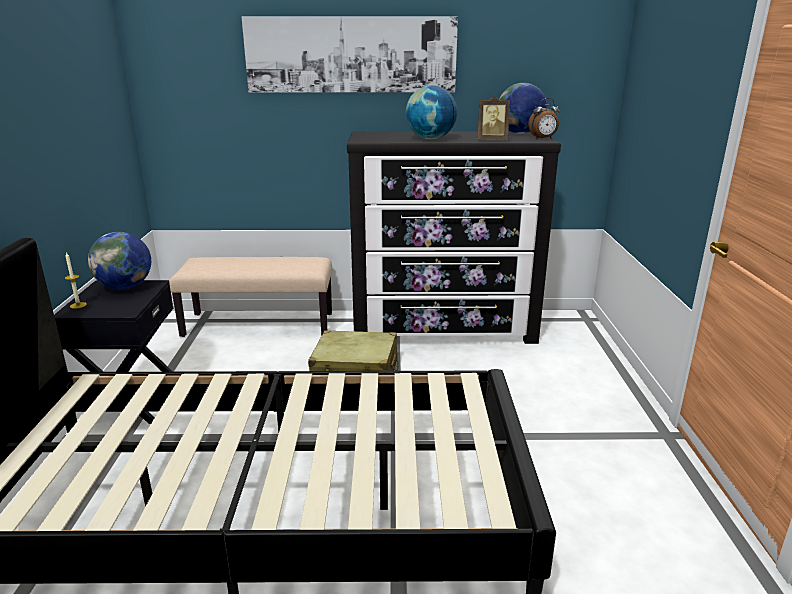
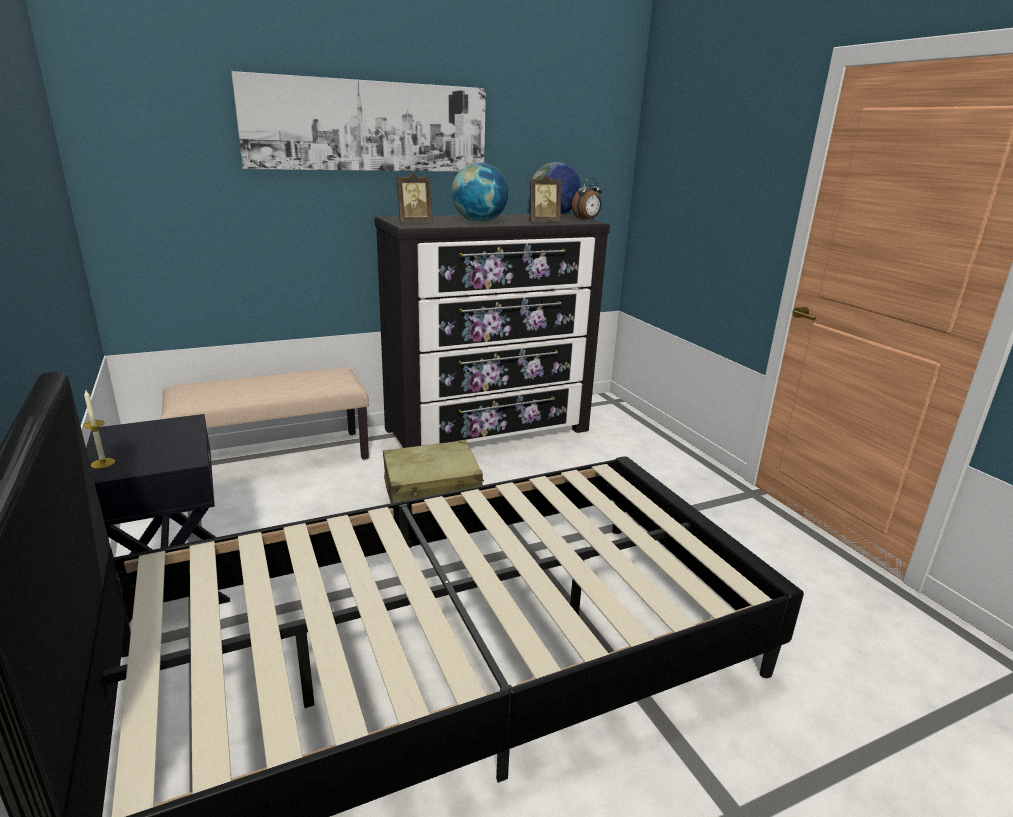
camera: 25 degrees left, 0 degrees up
globe [88,232,151,290] -> none
none -> picture frame [396,172,433,223]

